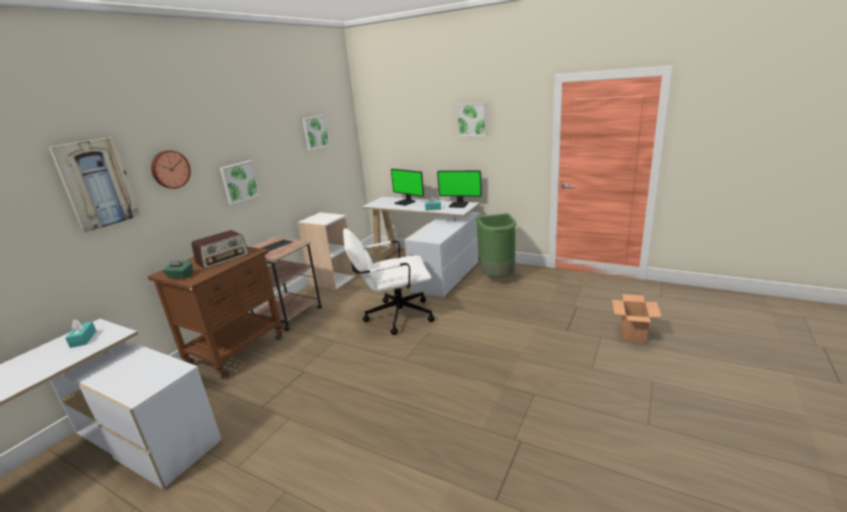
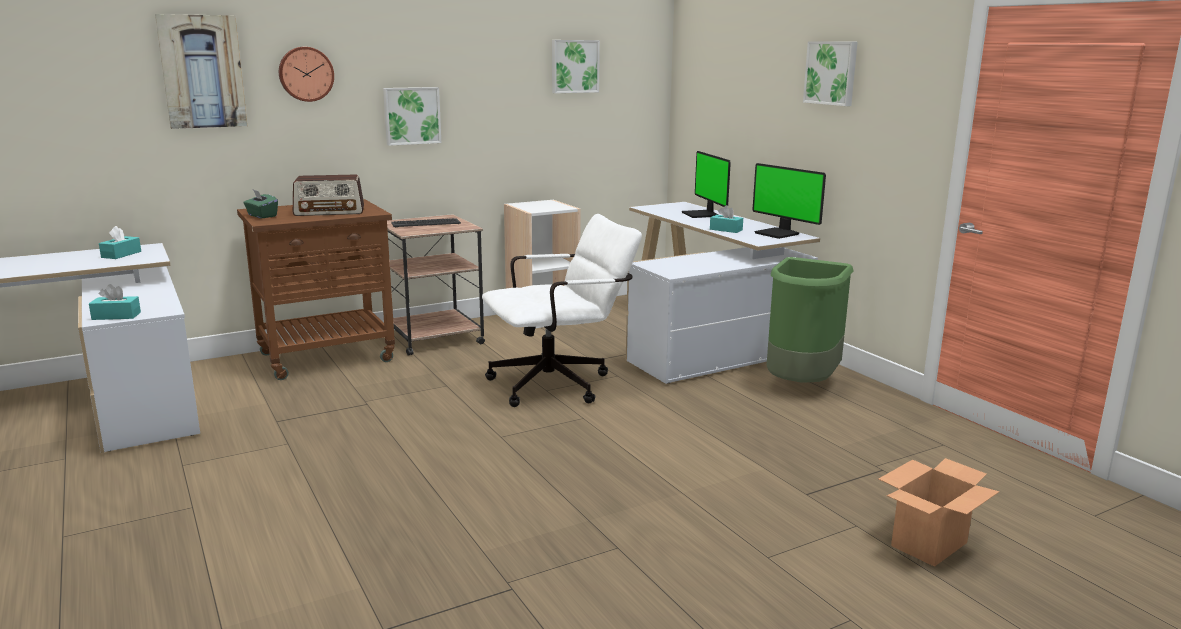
camera: 30 degrees right, 5 degrees down
white office chair [343,228,435,335] -> white office chair turned 135 degrees clockwise [482,214,642,407]
none -> turquoise tissue box [89,284,141,320]

